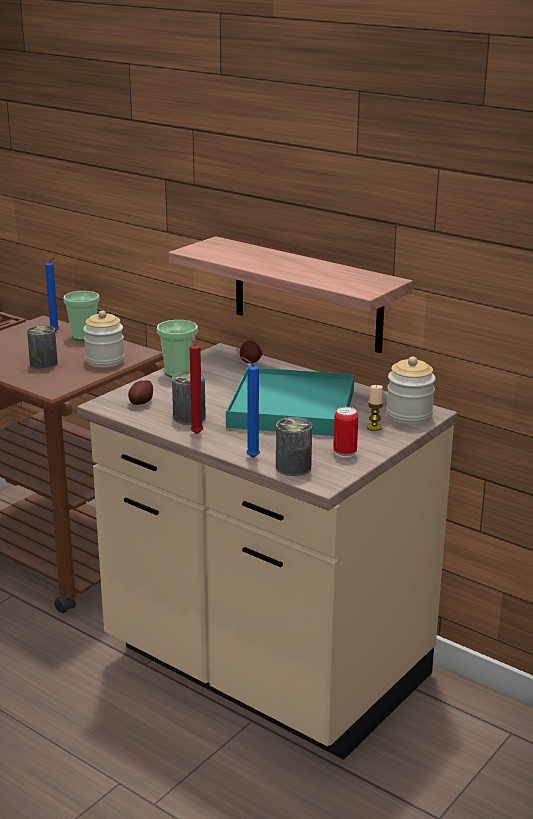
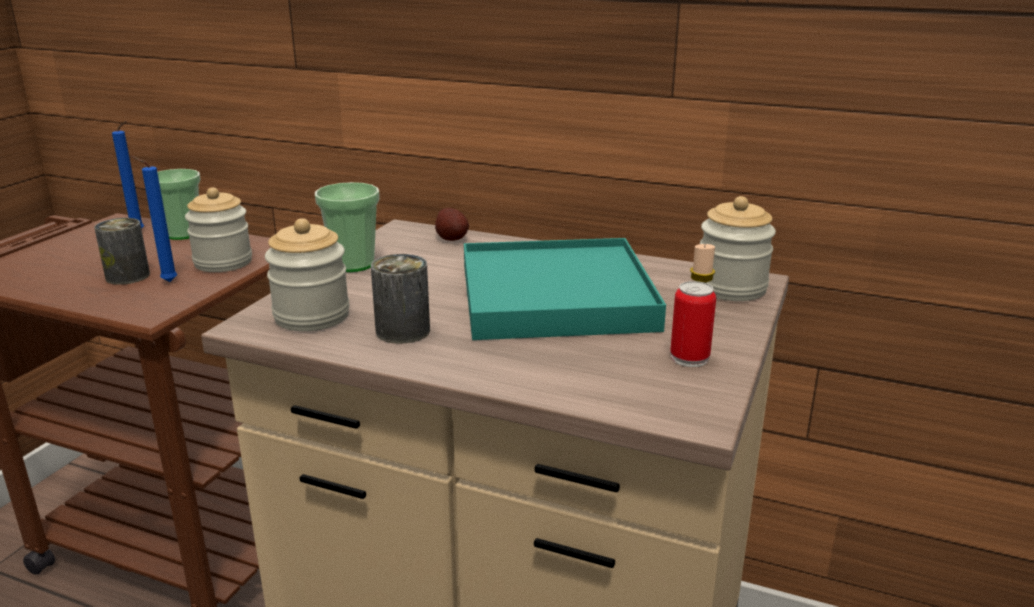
camera: 15 degrees left, 0 degrees up
potato [128,380,153,405] -> jar [265,218,350,331]
shelf [169,236,413,353] -> none
red candle [190,333,203,434] -> none
blue candle [241,357,260,458] -> blue candle moved to [131,156,177,282]
can [276,417,312,476] -> none

